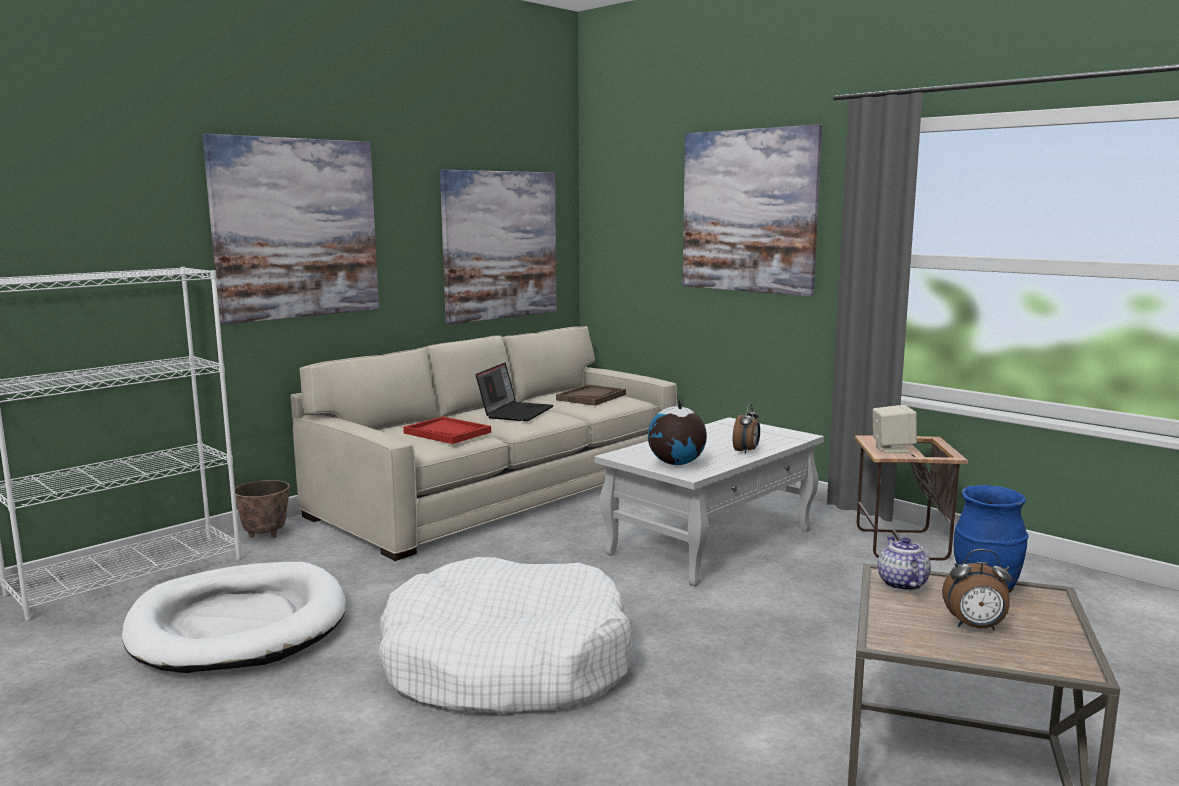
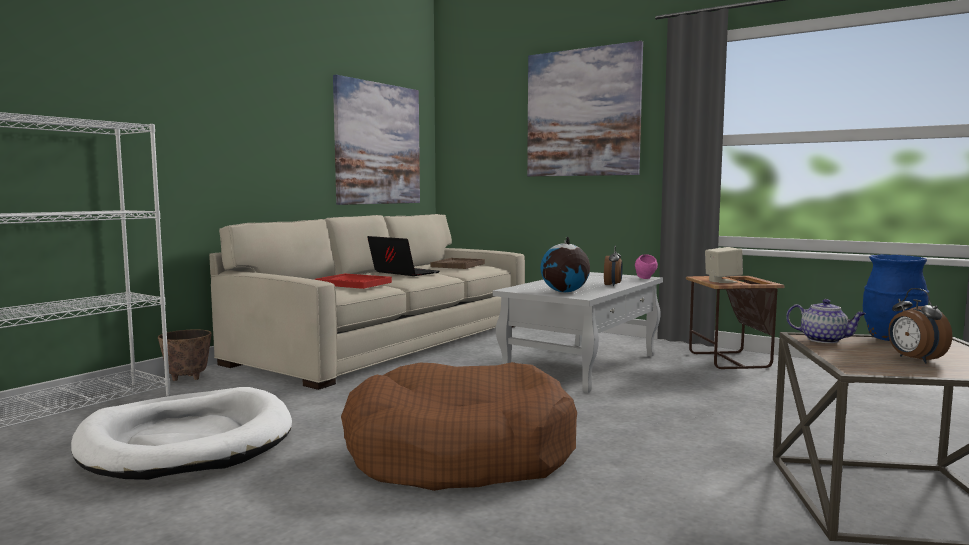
camera: 10 degrees left, 5 degrees down
picture [203,134,379,325] -> none
white dog bed [379,557,633,713] -> brown dog bed [341,362,577,491]
laptop [476,363,554,421] -> laptop turned 60 degrees counterclockwise [367,236,440,276]
teapot [878,536,931,591] -> teapot turned 135 degrees clockwise [786,299,866,343]
alarm clock [942,549,1012,630] -> alarm clock turned 75 degrees clockwise [888,288,952,364]
none -> pink bowl [635,254,658,279]

